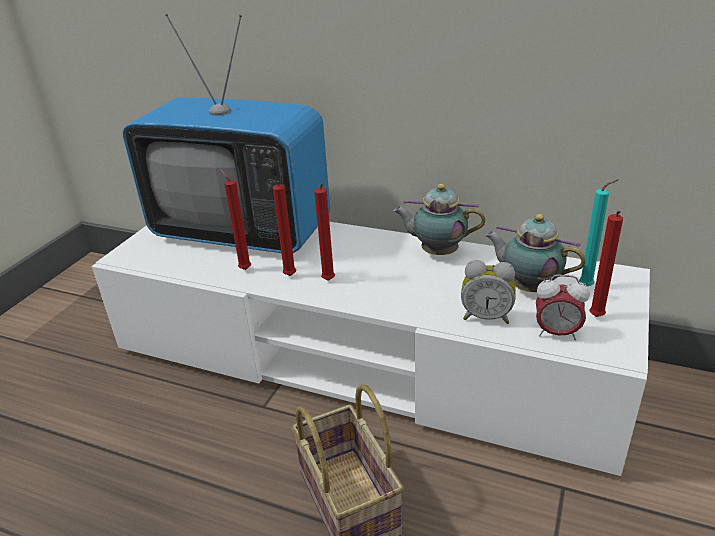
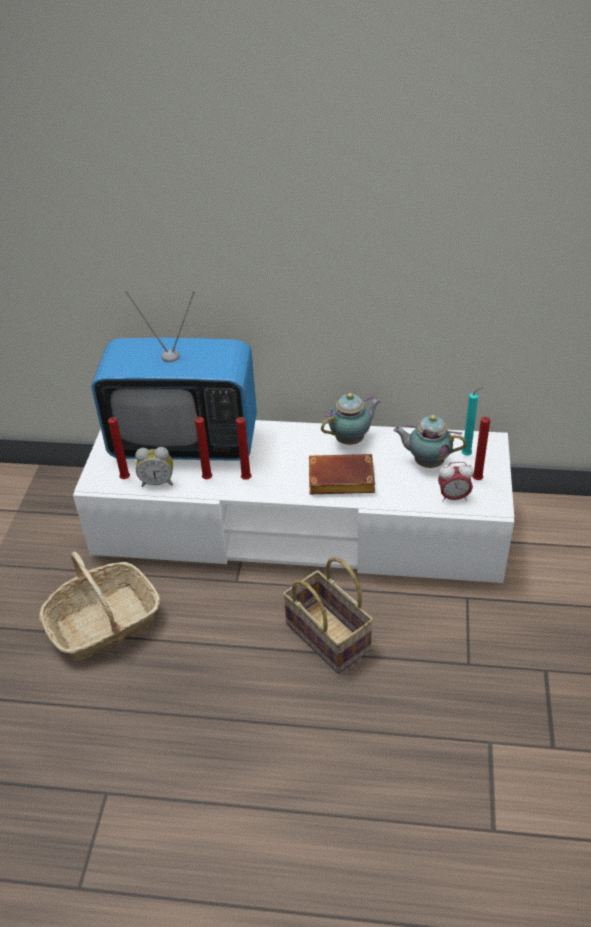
camera: 15 degrees left, 10 degrees up
red candle [314,183,335,281] -> red candle moved to [108,416,130,479]
teapot [393,184,485,255] -> teapot turned 150 degrees clockwise [321,393,381,445]
alarm clock [461,260,516,324] -> alarm clock moved to [135,447,173,487]
none -> basket [39,552,160,660]
none -> brown book [309,454,375,494]

